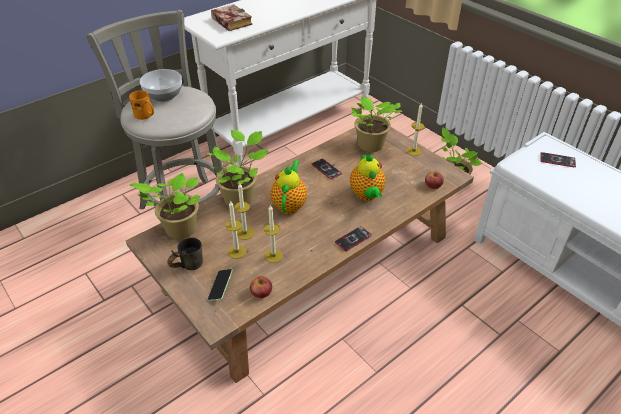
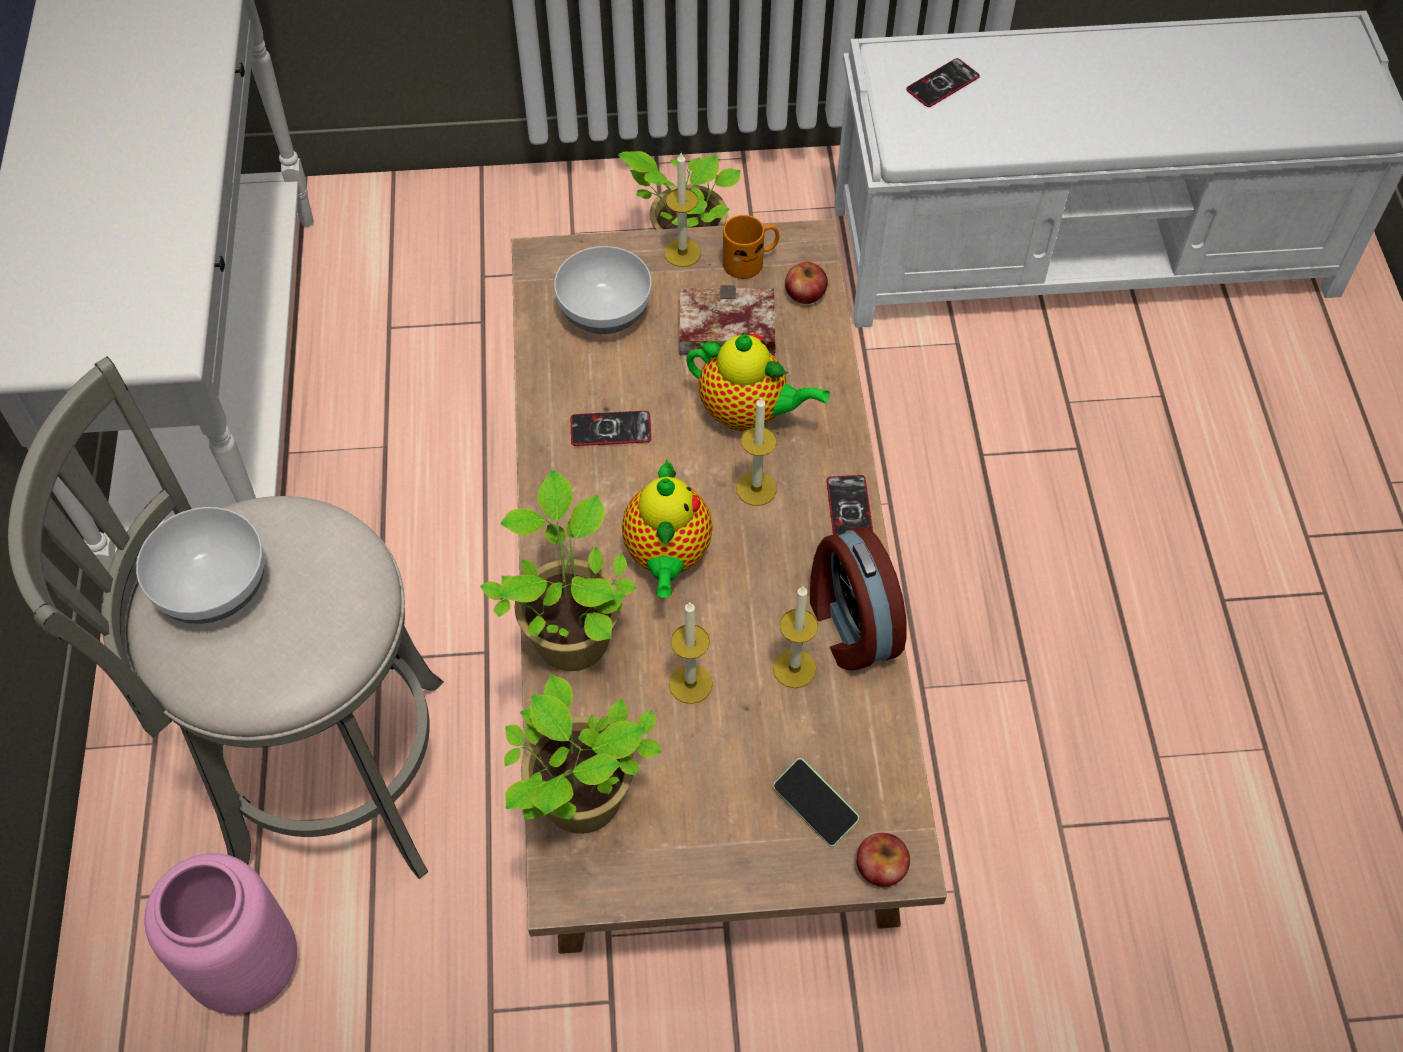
camera: 55 degrees left, 15 degrees up
orange mug [129,90,154,120] -> orange mug moved to [723,215,779,279]
grey mug [167,238,203,270] -> none
book [211,4,252,31] -> book moved to [679,285,776,356]
candle [225,200,246,259] -> candle moved to [736,396,777,506]
apple [250,276,272,298] -> apple moved to [857,833,910,887]
teapot [270,160,307,214] -> teapot turned 135 degrees counterclockwise [622,458,713,598]
potted plant [351,97,402,152] -> bowl [554,246,652,334]
none -> pink vase [144,853,297,1014]
none -> alarm clock [810,527,907,670]

